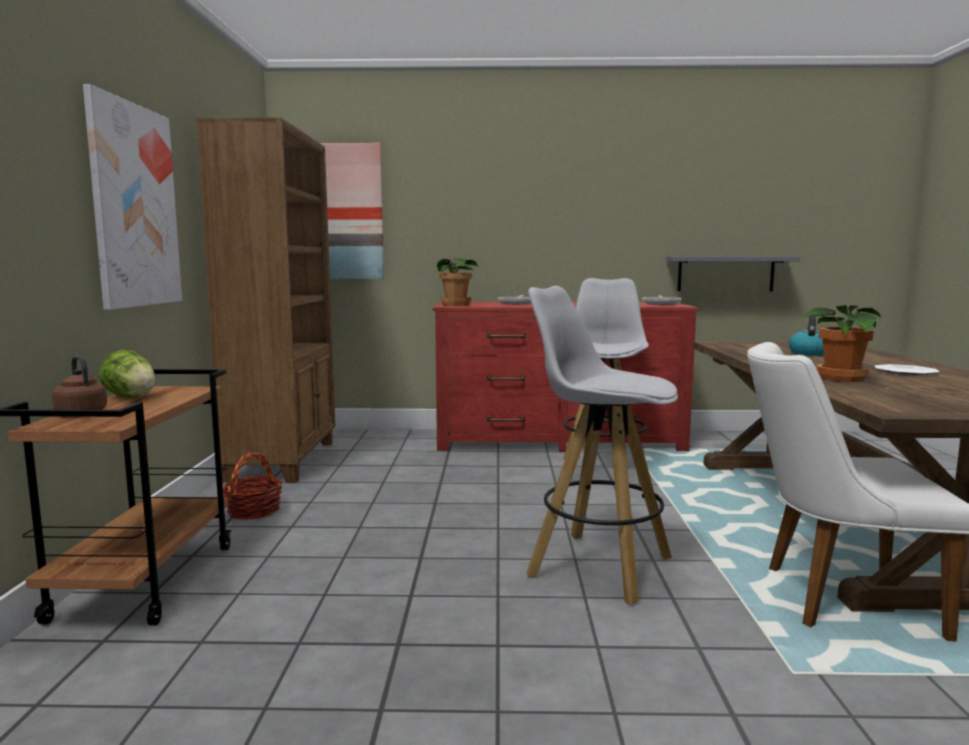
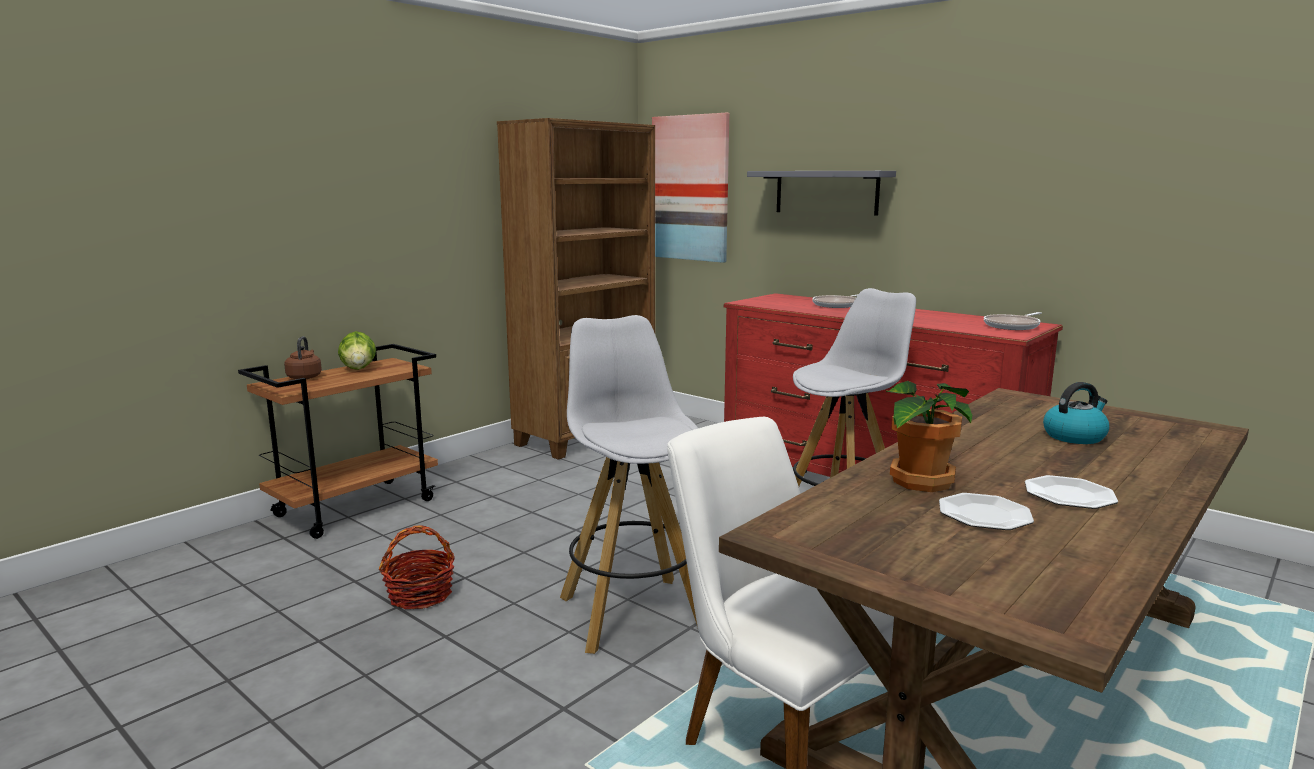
camera: 40 degrees right, 5 degrees up
picture [83,84,182,310] -> none
basket [223,452,282,520] -> basket moved to [379,525,455,609]
potted plant [437,258,478,306] -> none
grey shelf [666,256,800,291] -> grey shelf moved to [747,171,896,216]
none -> plate [939,493,1034,530]

